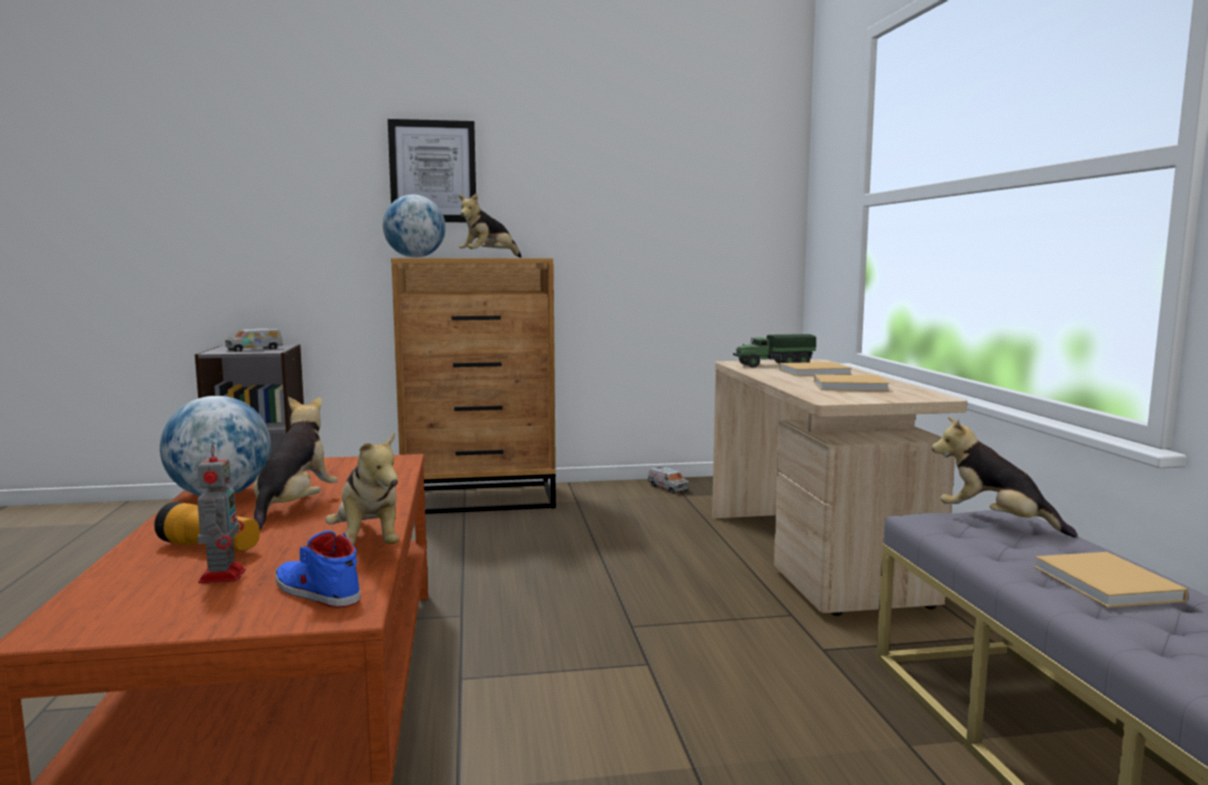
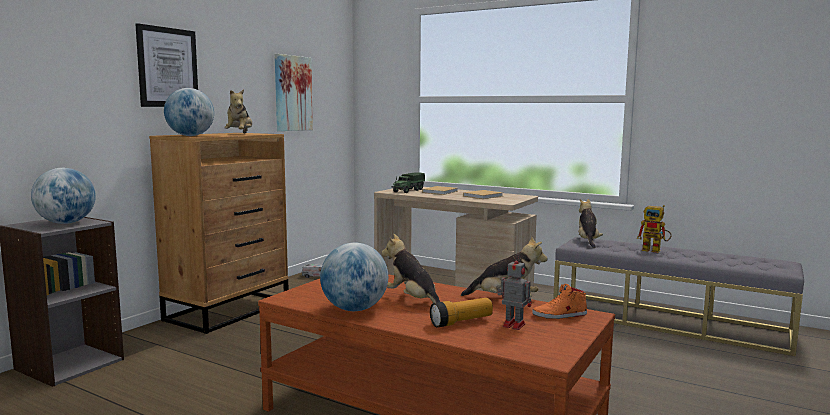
camera: 50 degrees left, 0 degrees up
toy truck [225,328,283,352] -> globe [31,168,96,224]
blue shoe [276,531,360,608] -> orange shoe [532,284,587,319]
plush toy [932,417,1078,538] -> plush toy turned 105 degrees clockwise [578,199,603,248]
beige book [1034,552,1188,608] -> toy robot [637,205,672,253]
none -> picture [275,54,313,131]

